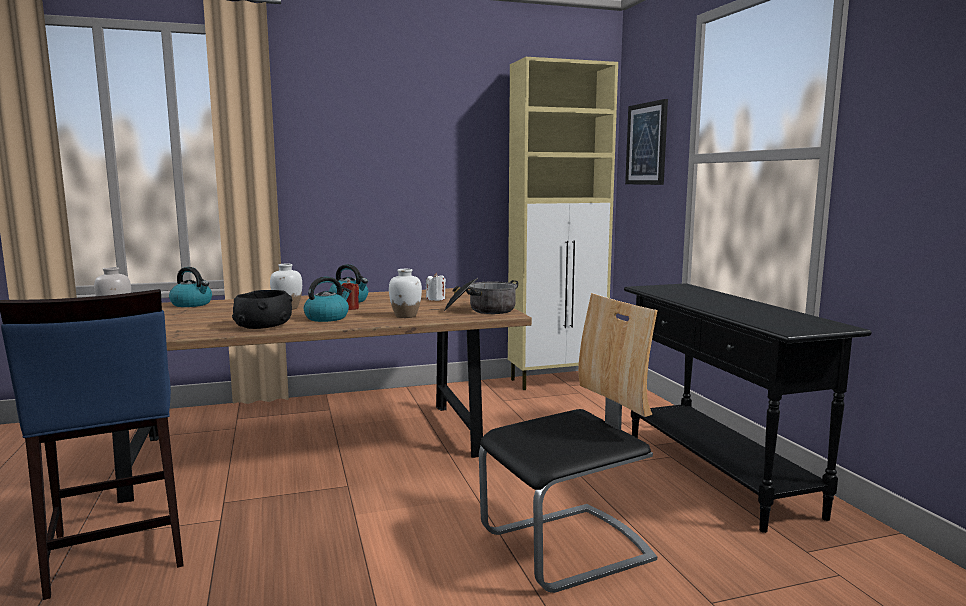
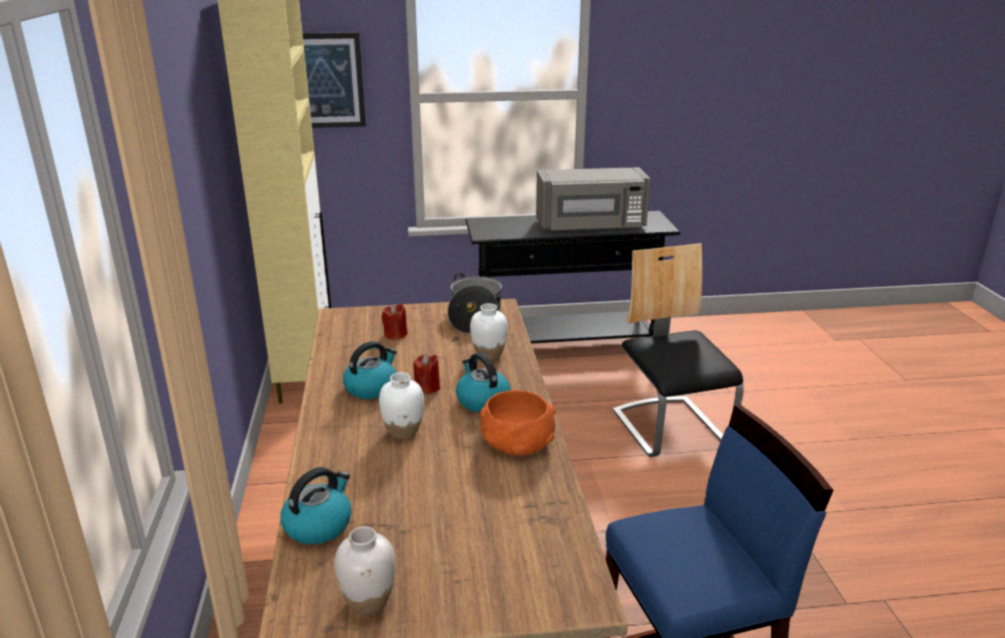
camera: 80 degrees left, 15 degrees up
black bowl [232,290,292,329] -> orange bowl [480,390,556,455]
white candle [426,273,446,301] -> red candle [381,304,408,340]
none -> grey microwave [536,167,650,231]

